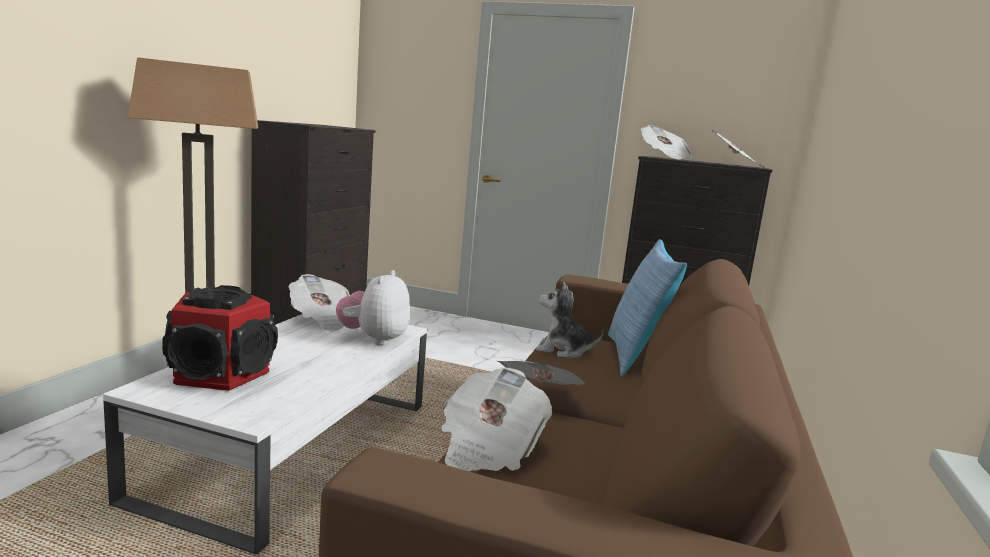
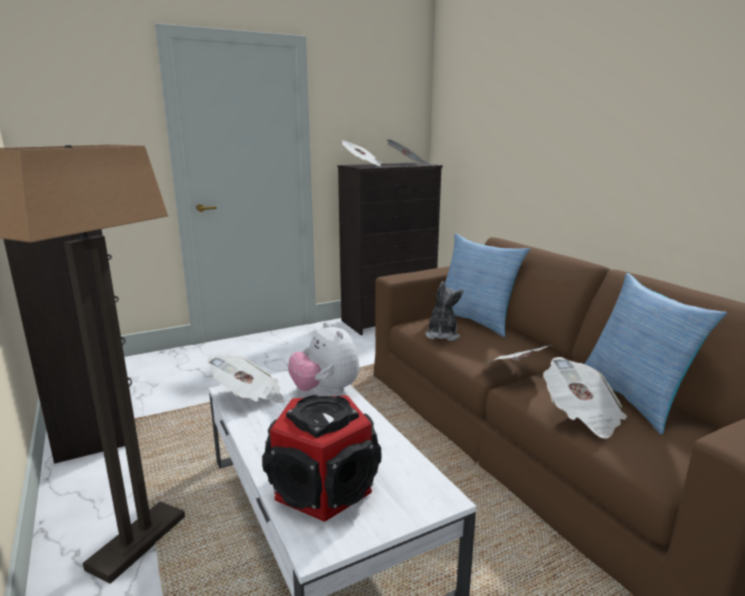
camera: 45 degrees left, 5 degrees up
plush toy [536,282,604,358] -> plush toy turned 135 degrees clockwise [425,281,463,341]
none -> pillow [585,273,727,434]

